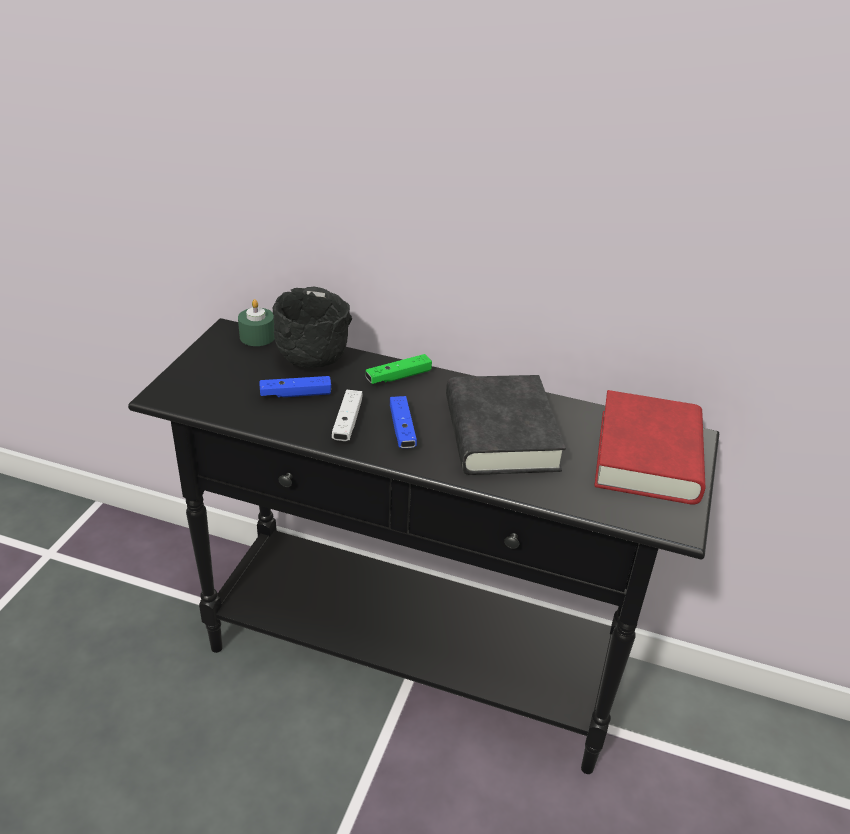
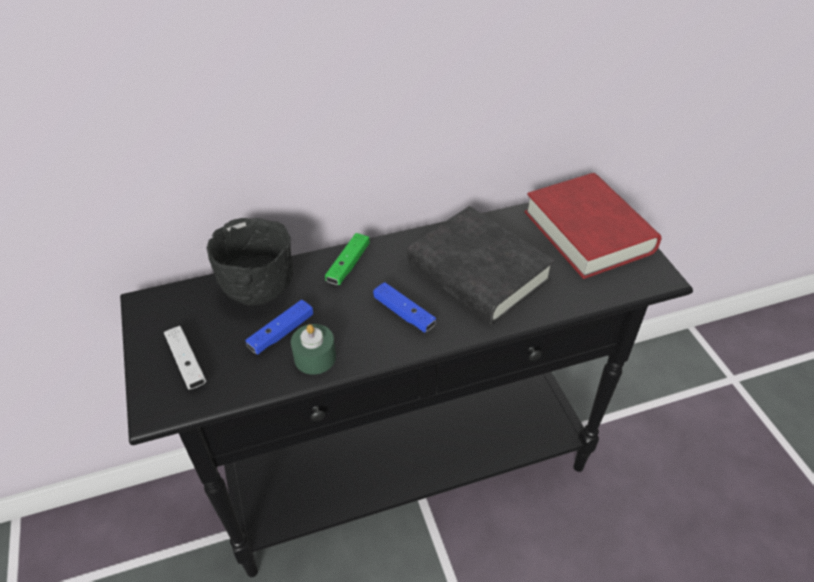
camera: 35 degrees left, 10 degrees up
green candle [238,299,275,346] -> green candle moved to [291,324,336,375]
white game controller [332,390,362,441] -> white game controller moved to [164,326,207,390]

